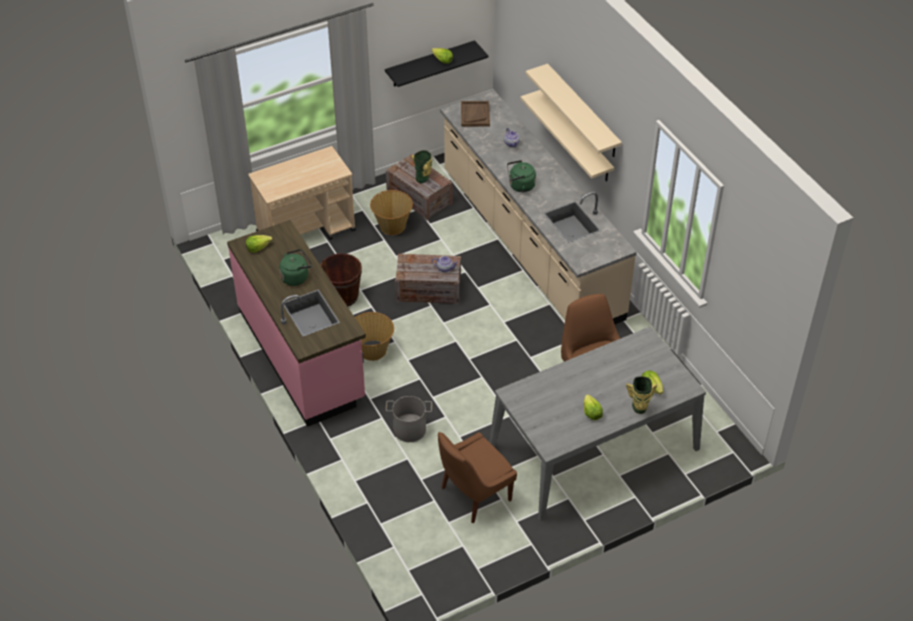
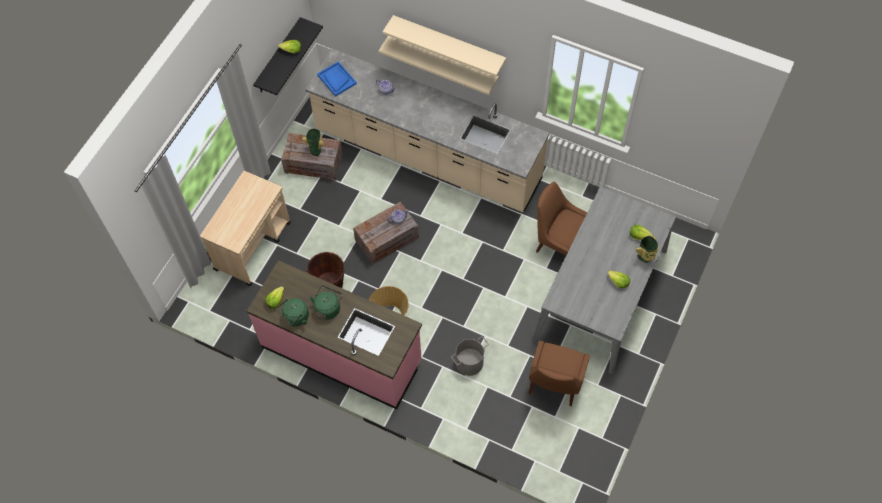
camera: 35 degrees left, 15 degrees up
basket [370,190,413,235] -> none
brown tray [461,101,490,127] -> blue tray [317,61,357,97]
green kettle [507,160,536,192] -> green kettle moved to [276,298,309,326]

